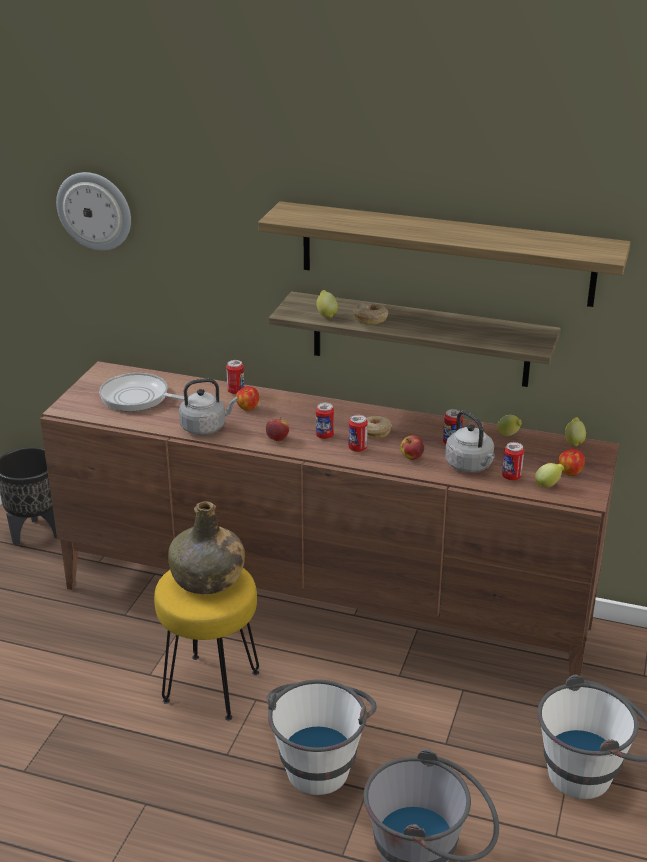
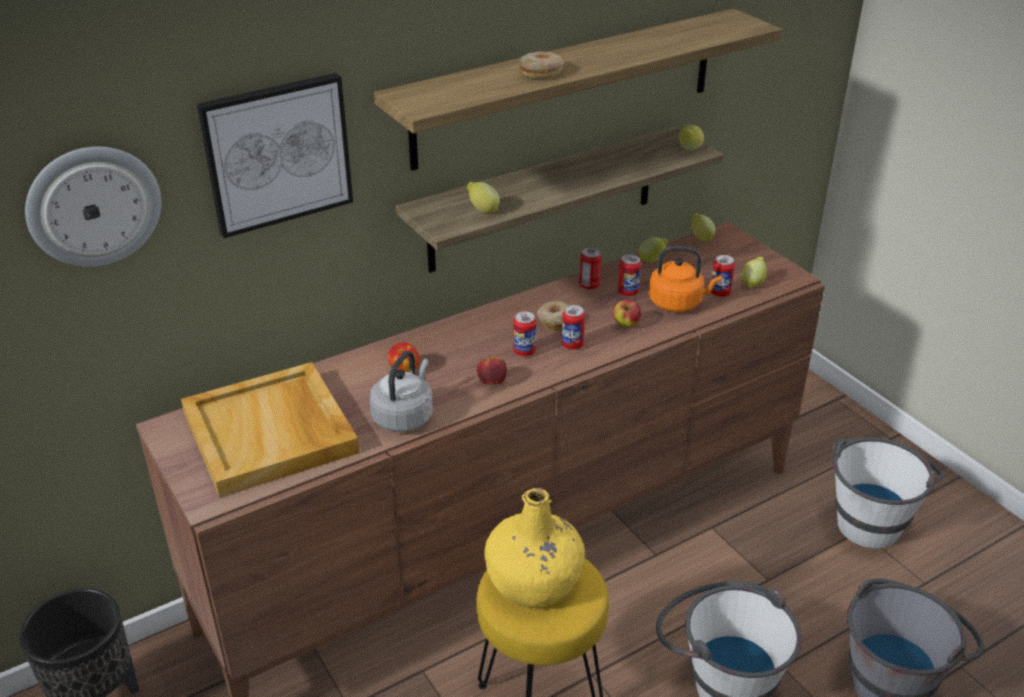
camera: 50 degrees left, 5 degrees up
frying pan [99,373,184,412] -> beige tray [181,362,359,498]
green bottle [168,501,245,594] -> yellow bottle [484,488,585,608]
can [226,360,244,394] -> can moved to [579,248,602,290]
donut [353,303,388,324] -> donut moved to [519,51,564,79]
grey kettle [445,410,495,473] -> orange kettle [649,246,722,312]
apple [558,449,585,476] -> none
none -> picture [196,73,353,238]
none -> lemon [679,125,704,150]

